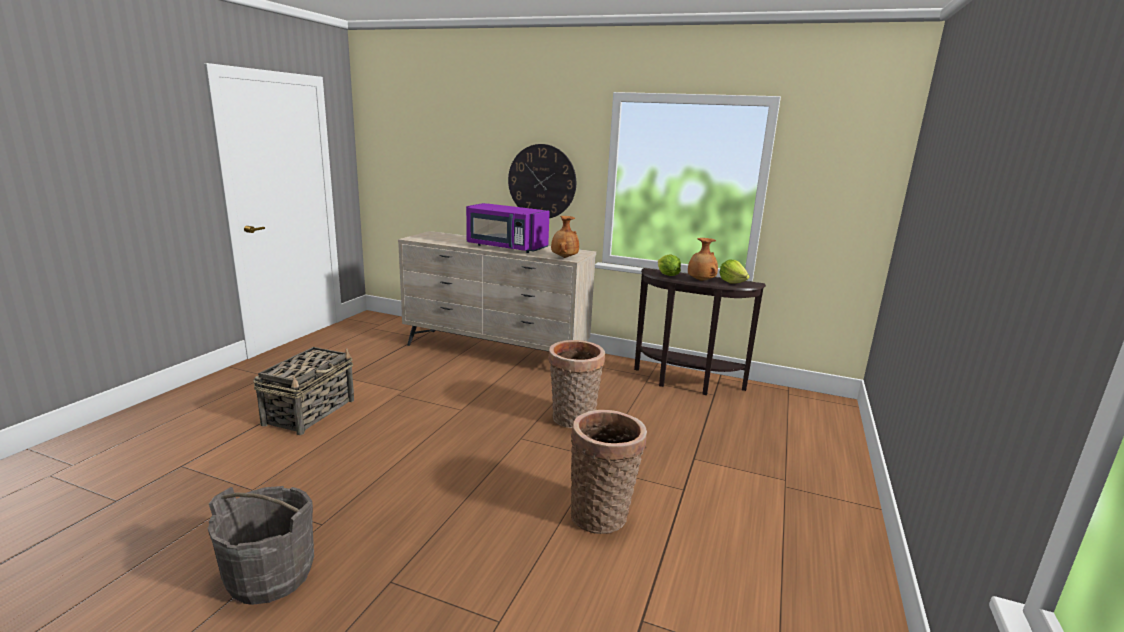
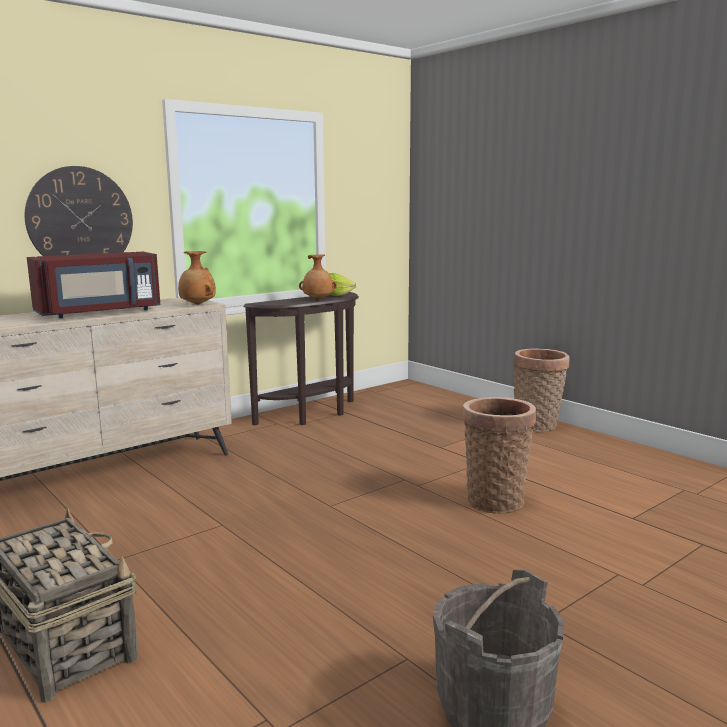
camera: 60 degrees left, 5 degrees down
purple microwave [466,203,550,253] -> red microwave [27,252,161,318]
basket [548,340,605,428] -> basket moved to [514,348,570,432]
lettuce [658,254,681,276] -> none

